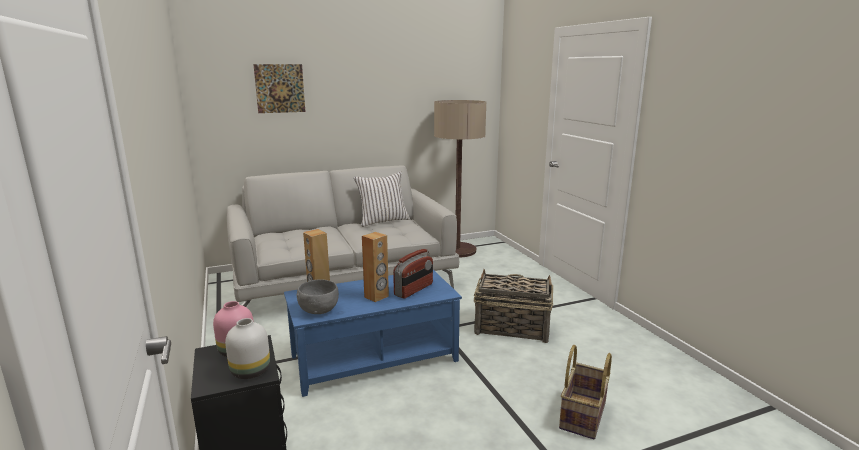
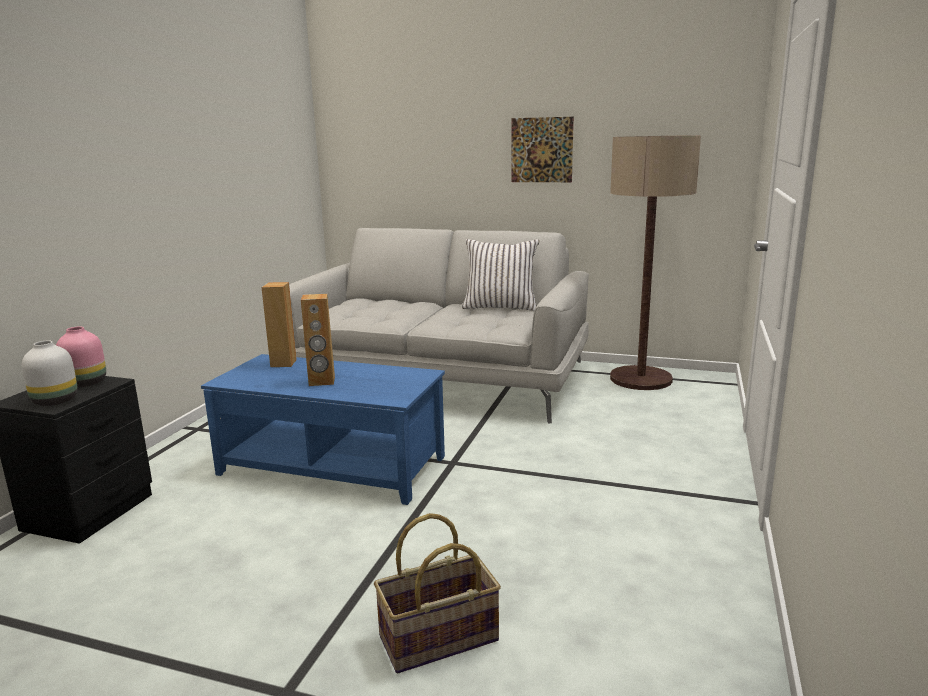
camera: 40 degrees right, 0 degrees up
picture [253,64,305,113] -> picture moved to [511,117,574,182]
grey bowl [296,280,339,314] -> none
radio [393,249,433,298] -> none
basket [474,269,553,343] -> none

